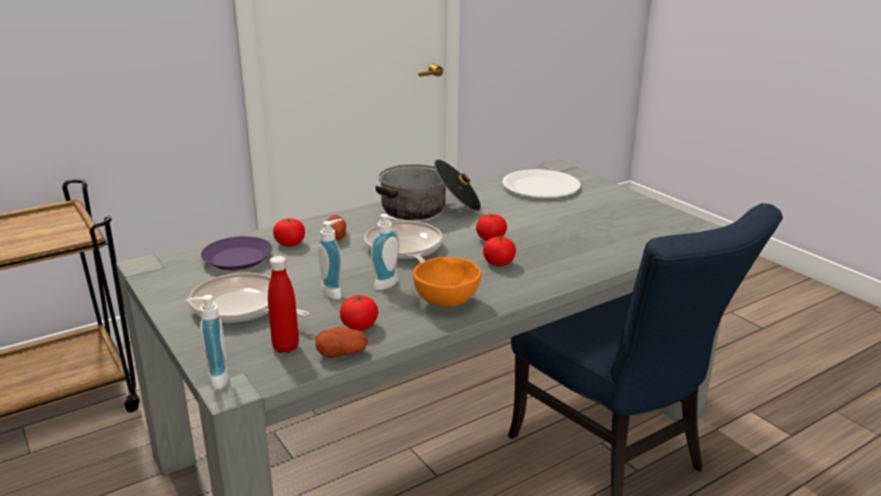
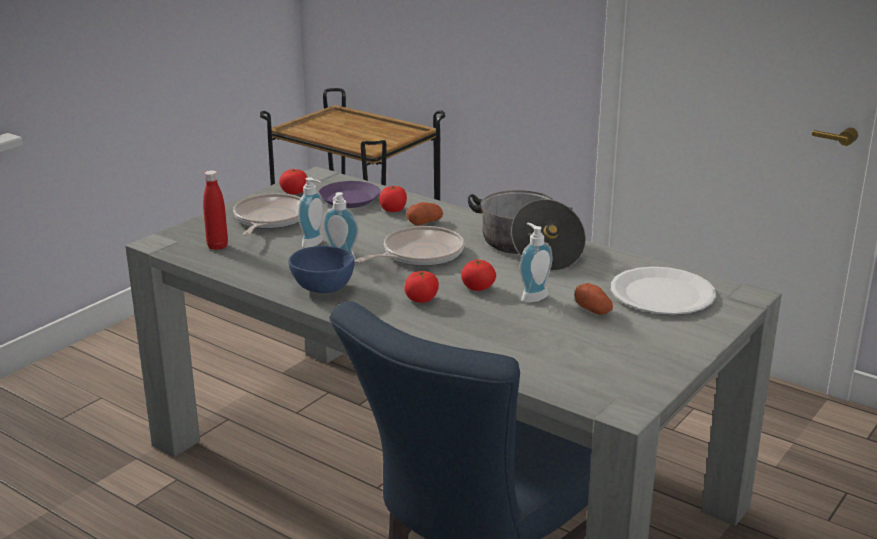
camera: 70 degrees right, 0 degrees up
soap dispenser [186,295,229,389] -> soap dispenser moved to [520,223,552,303]
potato [315,327,368,358] -> potato moved to [575,283,613,315]
tomato [340,294,378,330] -> tomato moved to [279,169,308,195]
orange bowl [413,257,481,307] -> blue bowl [289,246,355,293]

